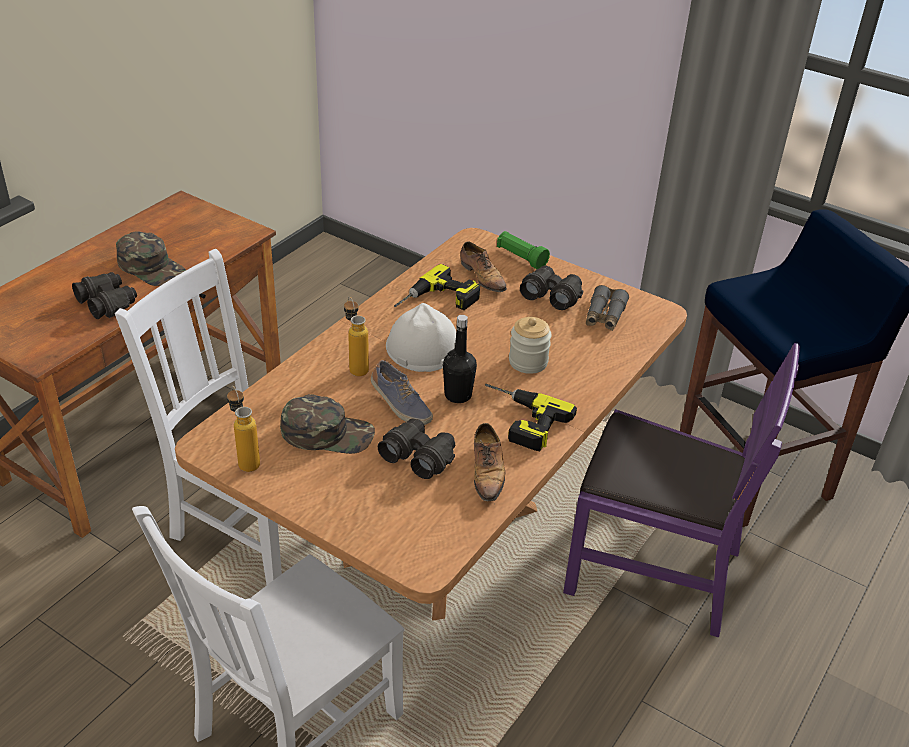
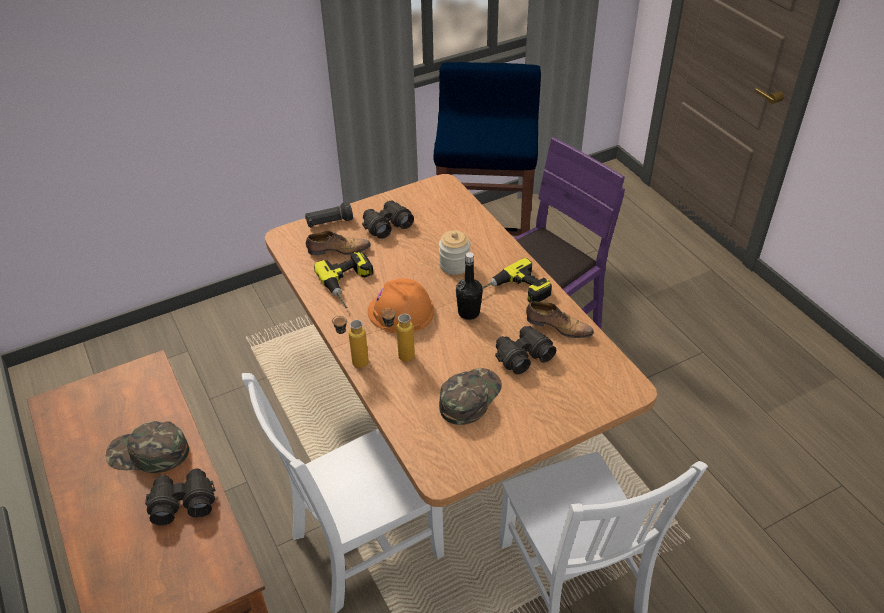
camera: 60 degrees left, 5 degrees up
green cap [116,231,186,286] -> green cap turned 150 degrees counterclockwise [106,421,189,473]
bottle [227,386,260,472] -> bottle moved to [332,316,369,368]
shoe [371,360,433,425] -> none
white hard hat [386,303,456,372] -> orange hard hat [367,278,434,333]
green flashlight [497,231,550,269] -> black flashlight [305,201,353,228]
grey binoculars [586,285,629,331] -> none

